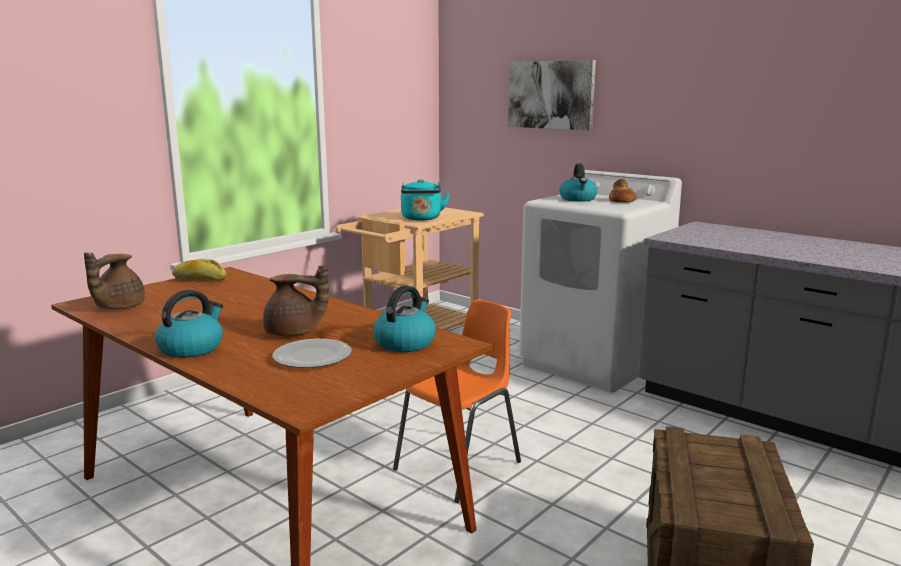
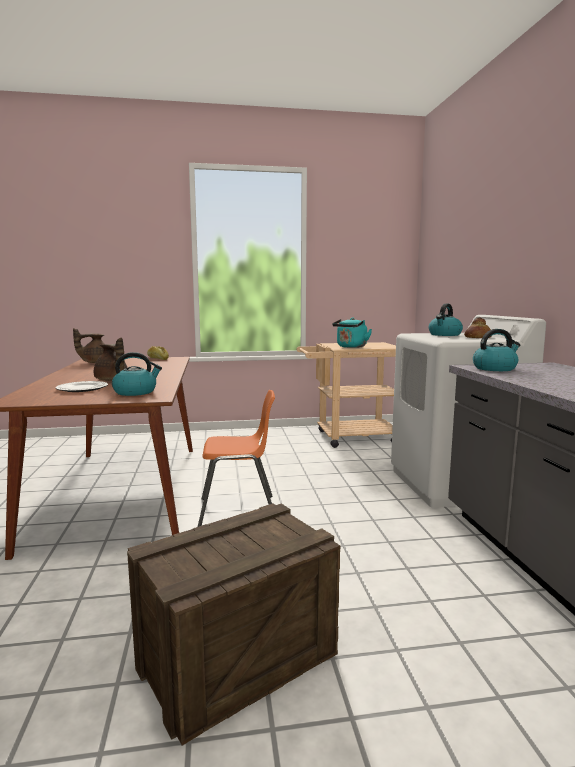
camera: 40 degrees right, 5 degrees down
kettle [155,290,223,358] -> kettle moved to [473,329,520,371]
picture [508,60,596,130] -> none

